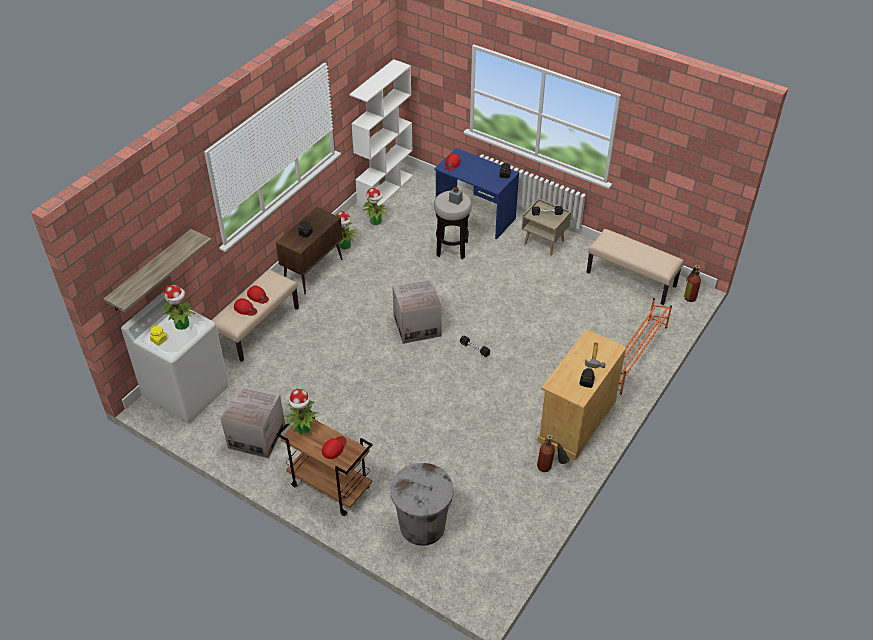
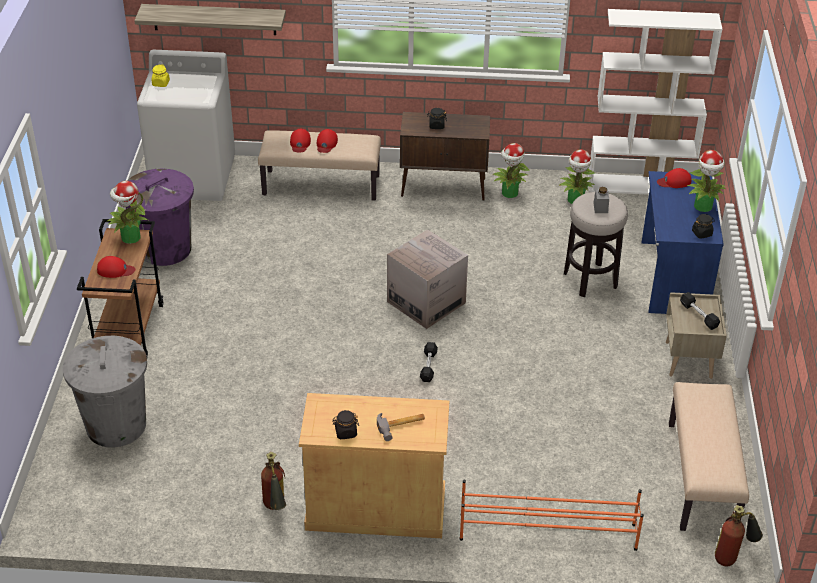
camera: 60 degrees right, 5 degrees down
potted plant [162,285,196,330] -> potted plant moved to [687,150,726,212]
cardboard box [221,385,285,458] -> purple trash can [126,169,194,266]

